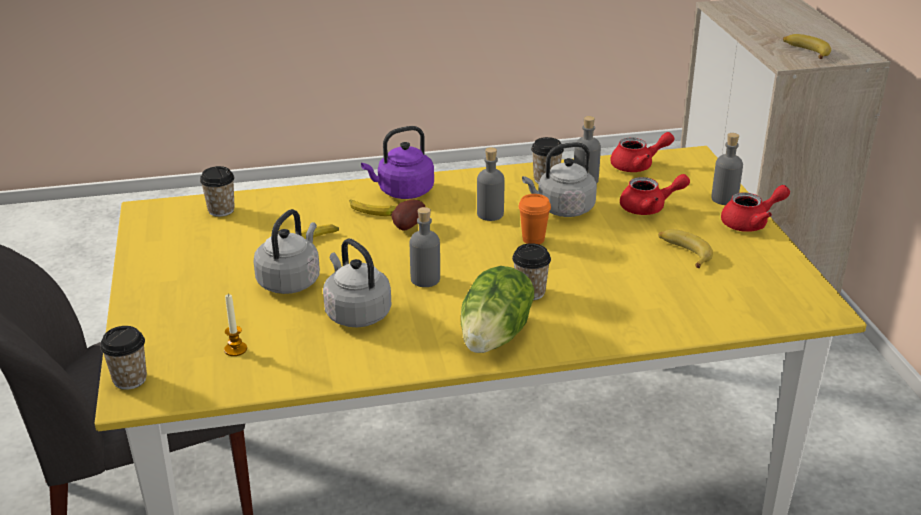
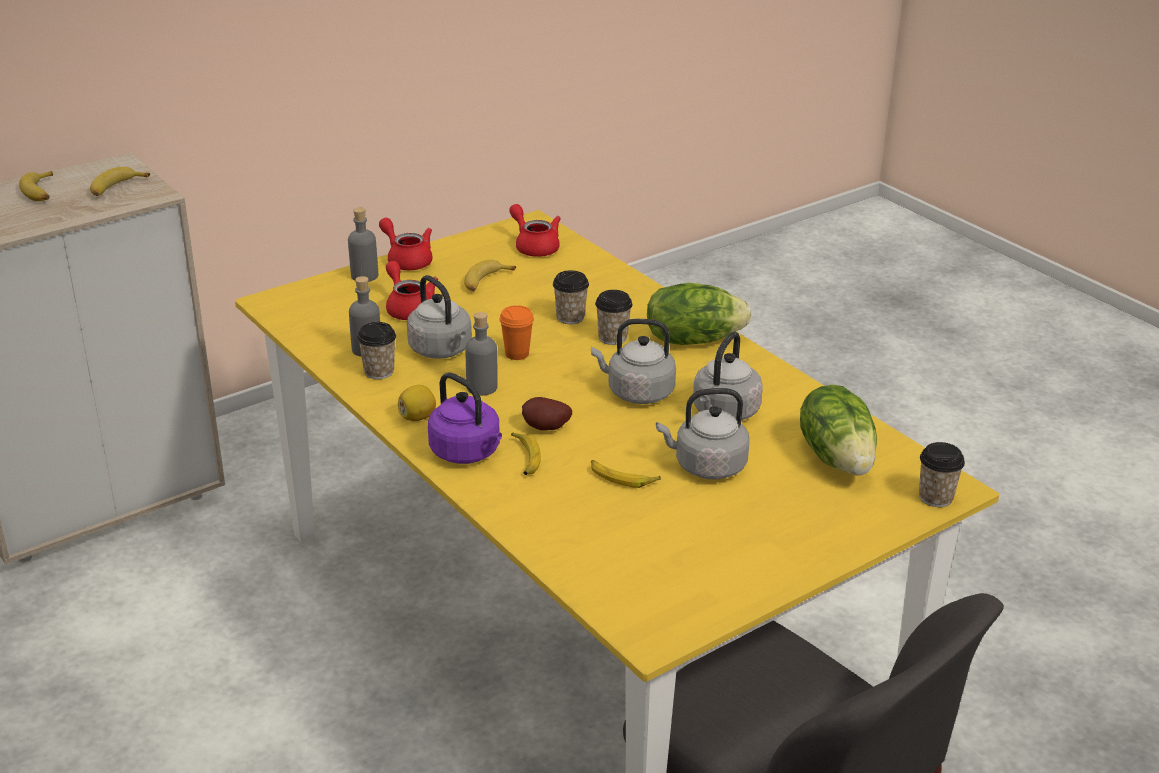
camera: 115 degrees left, 0 degrees up
cup [200,166,235,217] -> cup moved to [553,270,589,324]
candle [224,294,247,356] -> lettuce [800,384,877,475]
grey bottle [410,207,440,287] -> grey kettle [591,319,676,404]
red teapot [610,132,674,172] -> red teapot moved to [509,204,561,257]
none -> banana [19,171,53,202]
none -> lemon [398,385,436,421]

